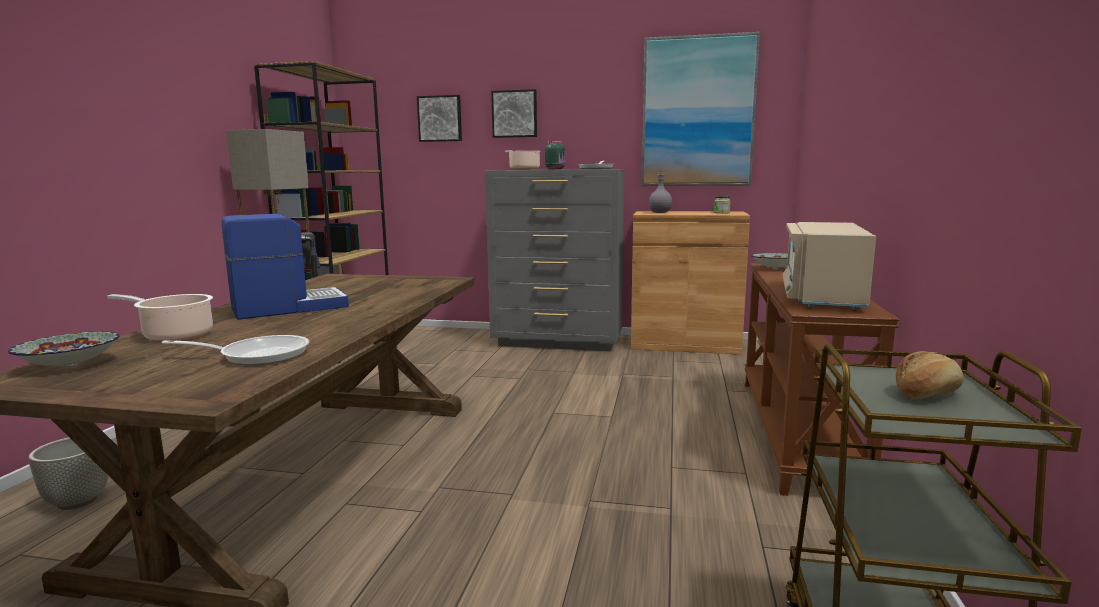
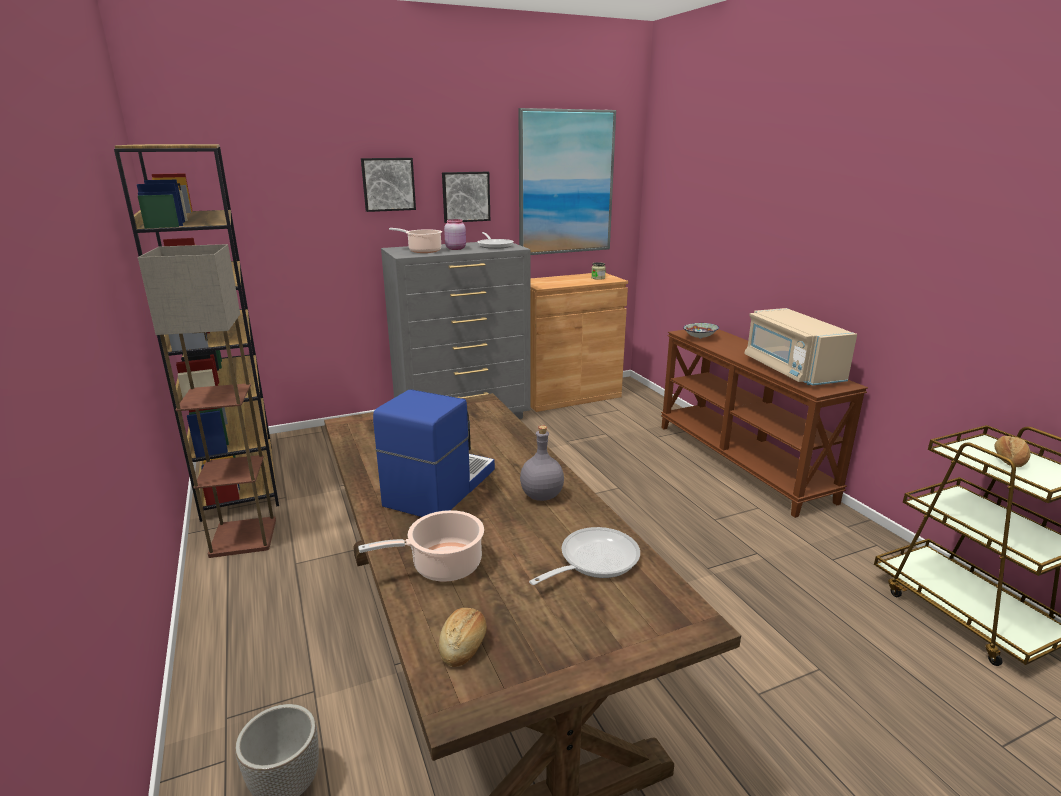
camera: 35 degrees left, 10 degrees up
bowl [8,331,120,367] -> bread [439,608,487,667]
picture [417,95,462,142] -> picture moved to [442,172,490,223]
green jar [545,141,565,169] -> pink jar [444,219,466,250]
grey bottle [649,171,672,213] -> grey bottle moved to [520,425,564,501]

